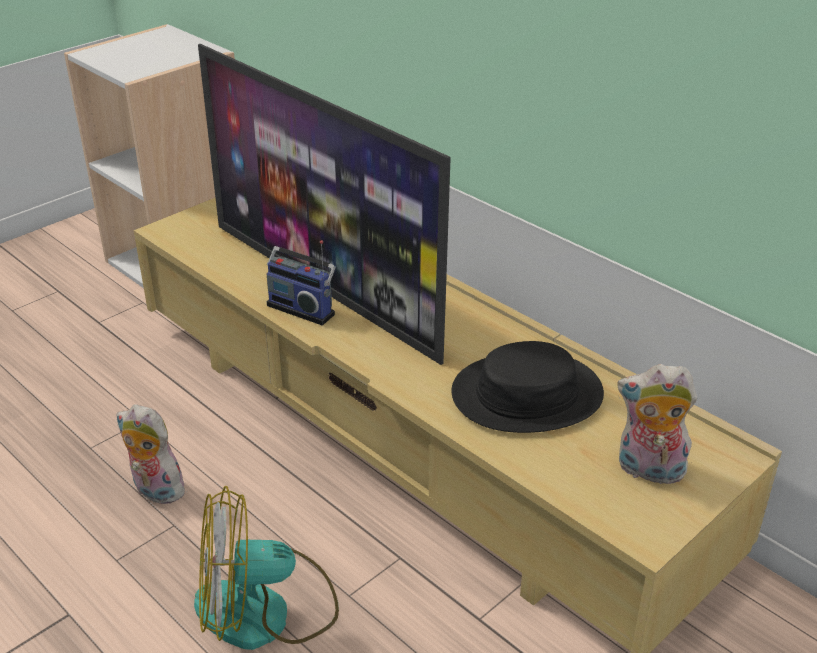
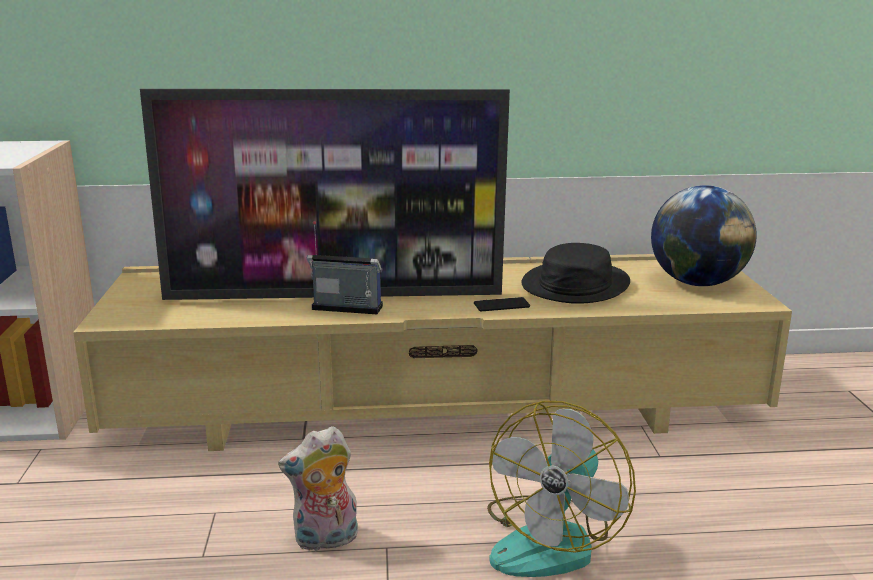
camera: 50 degrees left, 15 degrees down
radio [266,240,336,326] -> radio turned 150 degrees counterclockwise [306,221,383,314]
plush toy [617,364,697,488] -> globe [651,185,757,286]
none -> phone [474,297,530,311]

